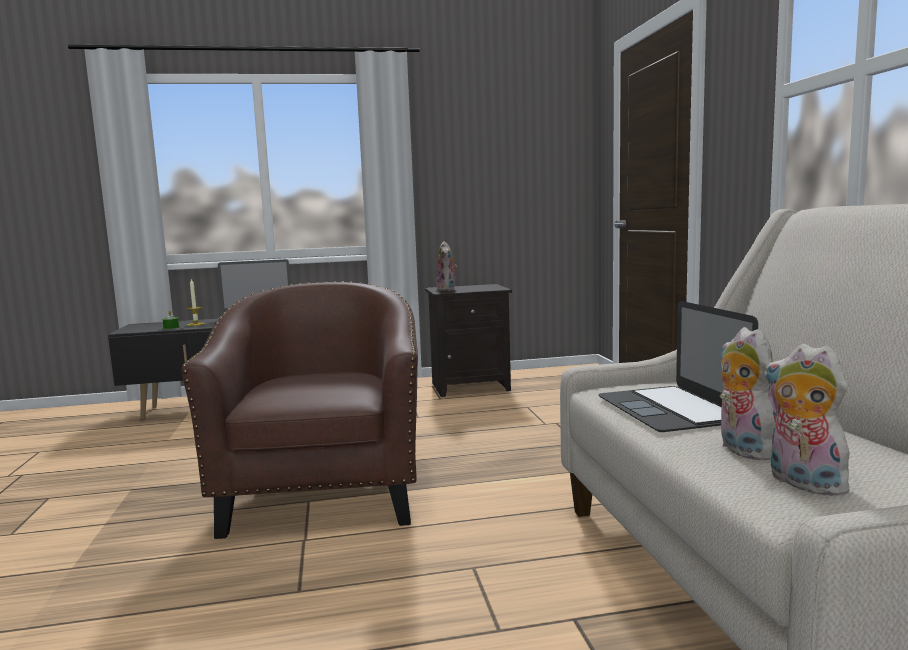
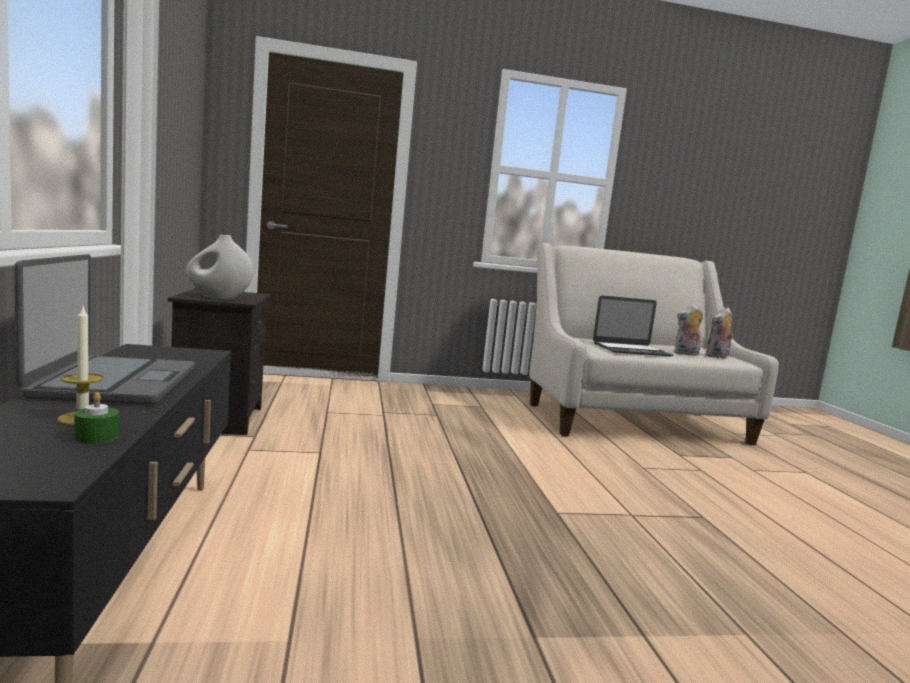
camera: 90 degrees left, 0 degrees up
brown armchair [181,281,418,539] -> none
plush toy [436,241,457,291] -> white vase [186,235,253,300]

